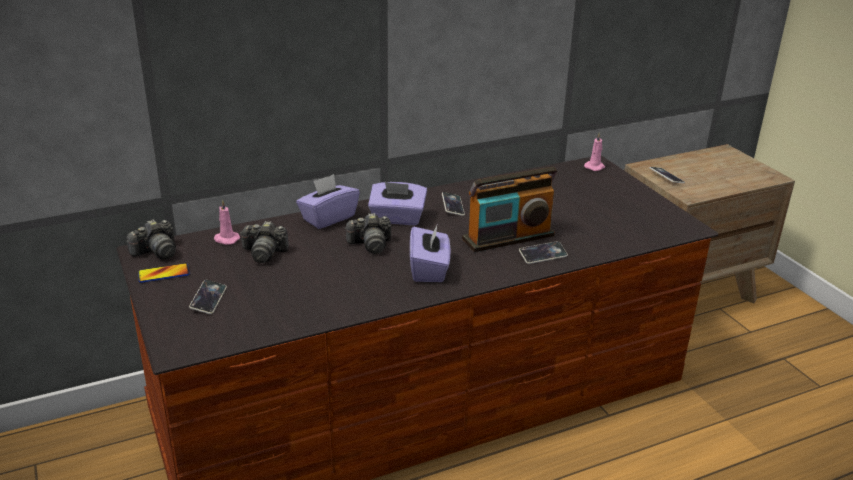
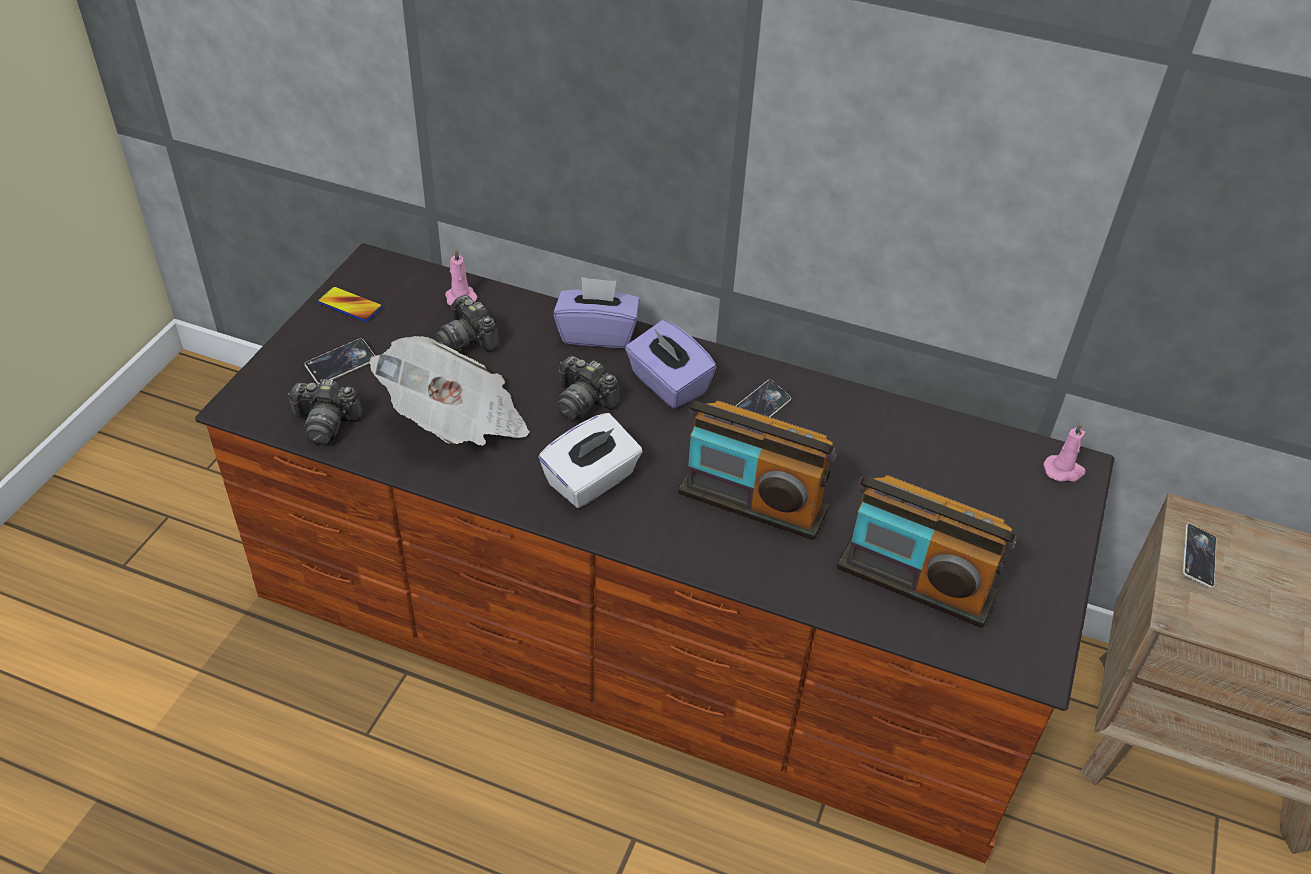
camera: 45 degrees right, 15 degrees up
camera [127,219,176,259] -> camera moved to [288,379,362,445]
purple tissue box [410,223,450,282] -> white tissue box [539,413,642,508]
phone [519,241,568,264] -> none
none -> newspaper [370,336,530,446]
none -> radio [837,475,1017,628]

